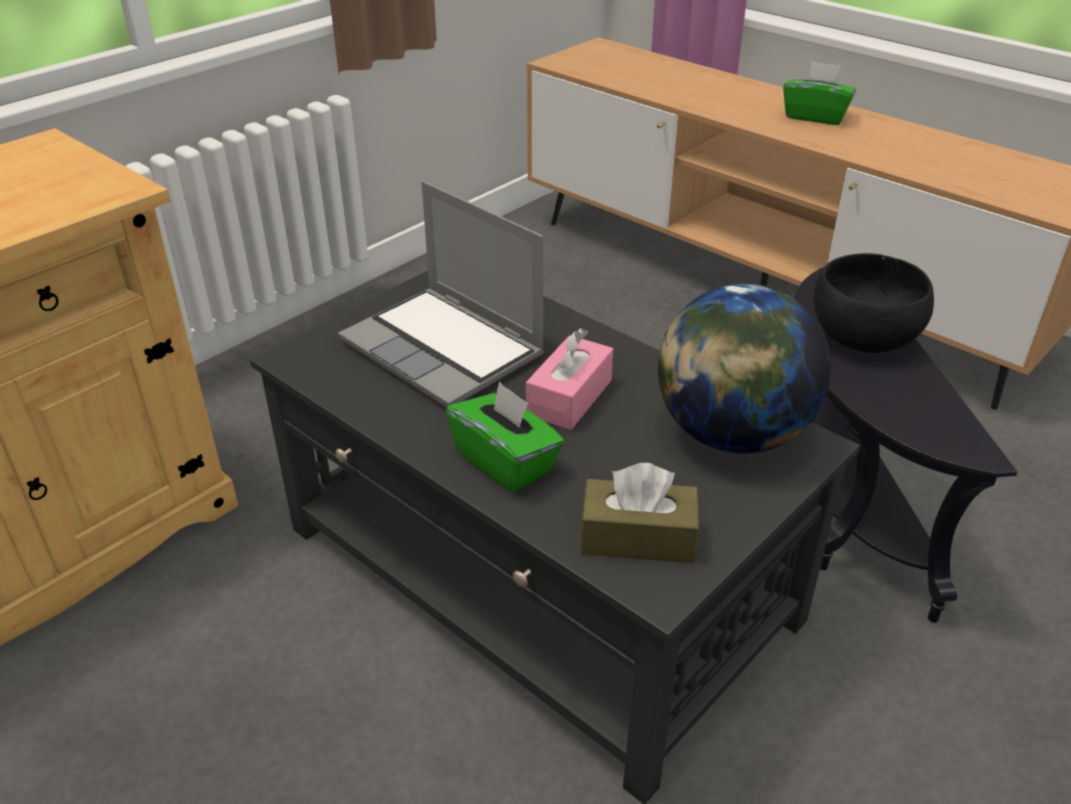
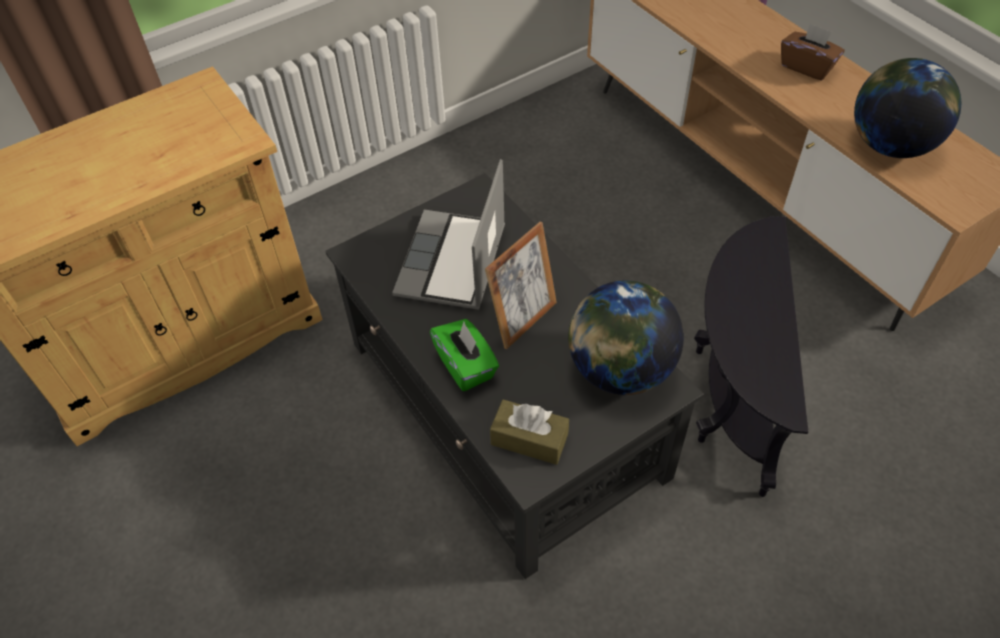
camera: 15 degrees right, 15 degrees up
laptop [338,181,544,408] -> laptop turned 45 degrees clockwise [392,159,505,310]
pink tissue box [526,328,613,430] -> picture frame [485,221,557,349]
green tissue box [783,61,856,125] -> brown tissue box [781,23,845,81]
black bowl [814,253,934,353] -> none
none -> globe [854,58,961,158]

